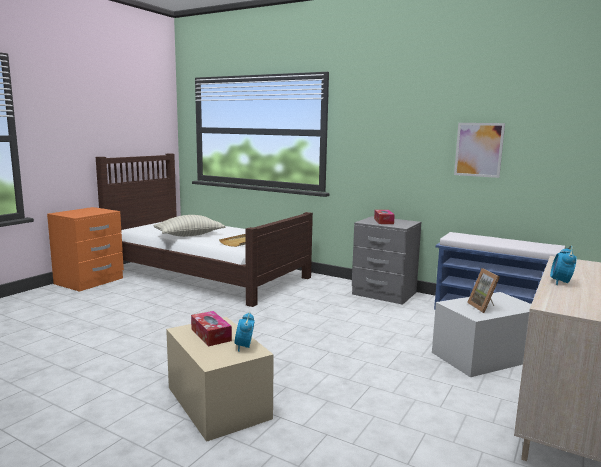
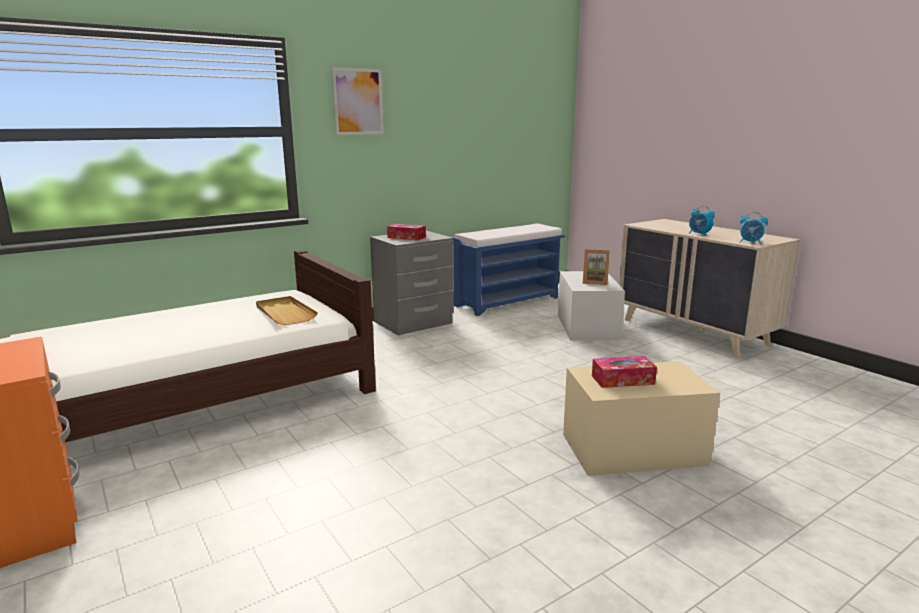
camera: 65 degrees left, 5 degrees up
pillow [153,215,225,237] -> none
alarm clock [234,312,255,352] -> alarm clock moved to [740,212,768,244]
picture [454,123,505,178] -> picture moved to [332,67,384,135]

